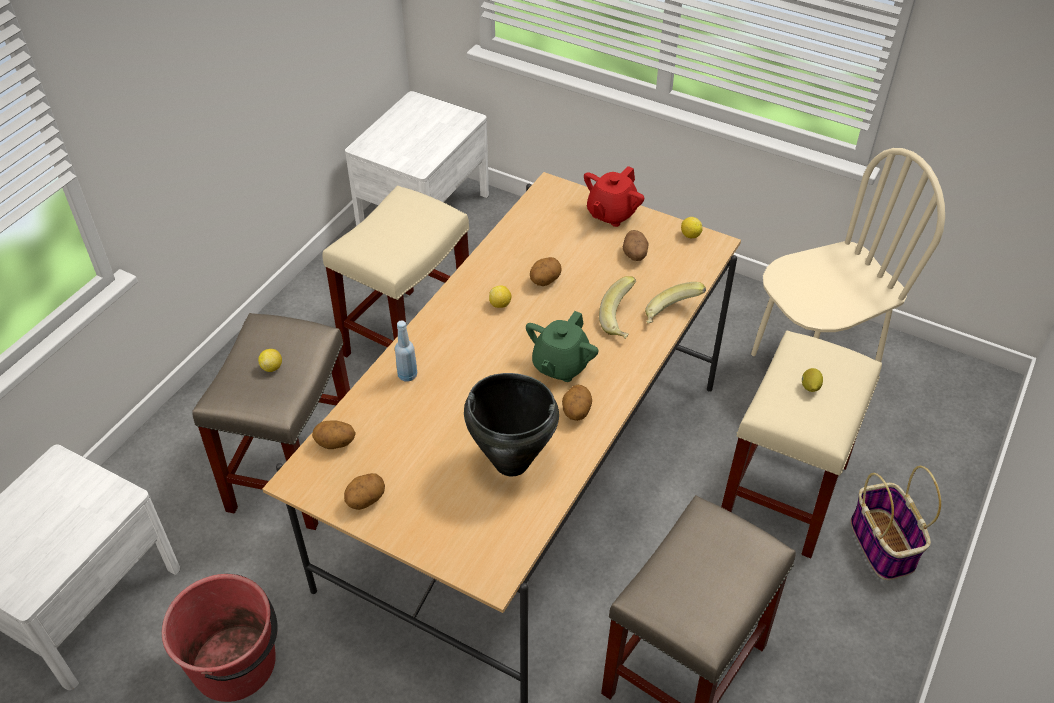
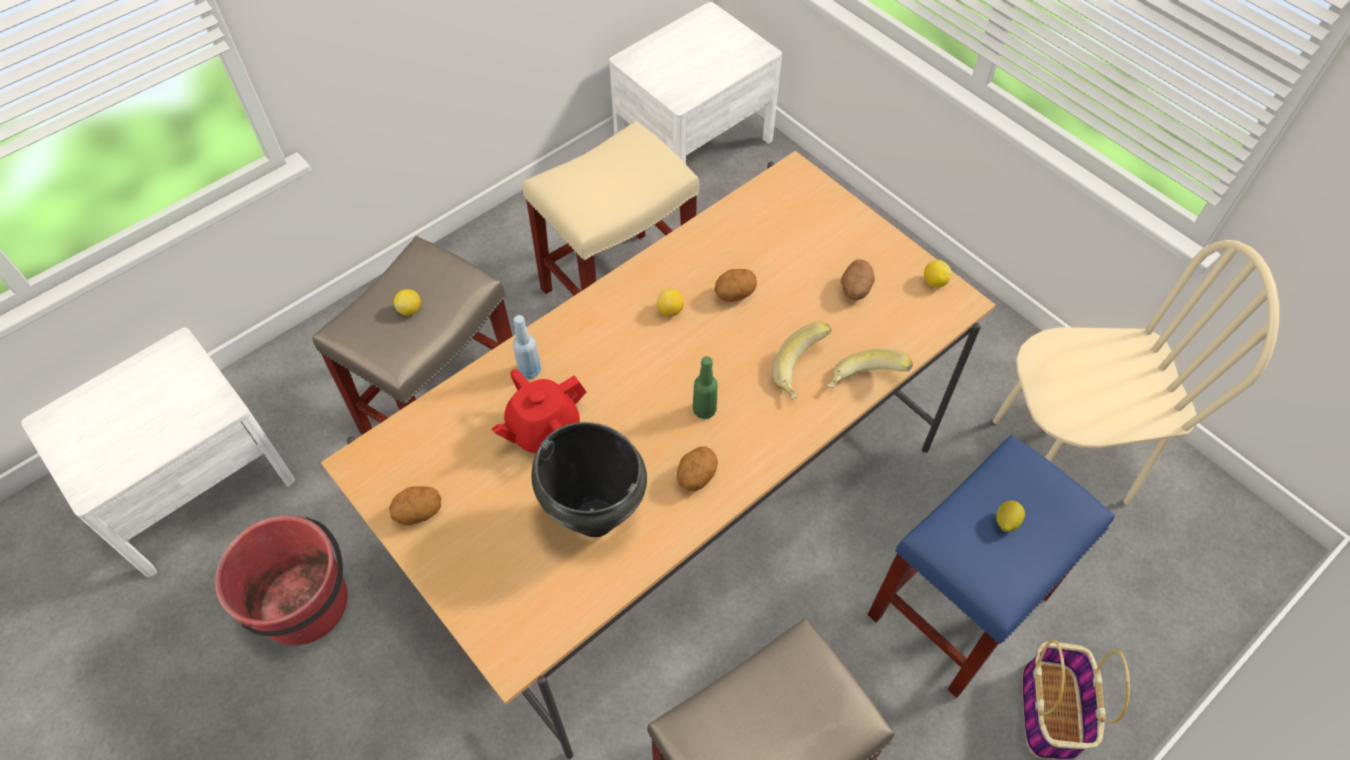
camera: 20 degrees right, 10 degrees up
potato [312,420,356,449] -> none
green teapot [526,311,599,382] -> green bottle [693,356,718,419]
red teapot [584,166,644,227] -> red teapot moved to [491,369,586,453]
beige stool [721,331,882,558] -> blue stool [867,435,1115,698]

